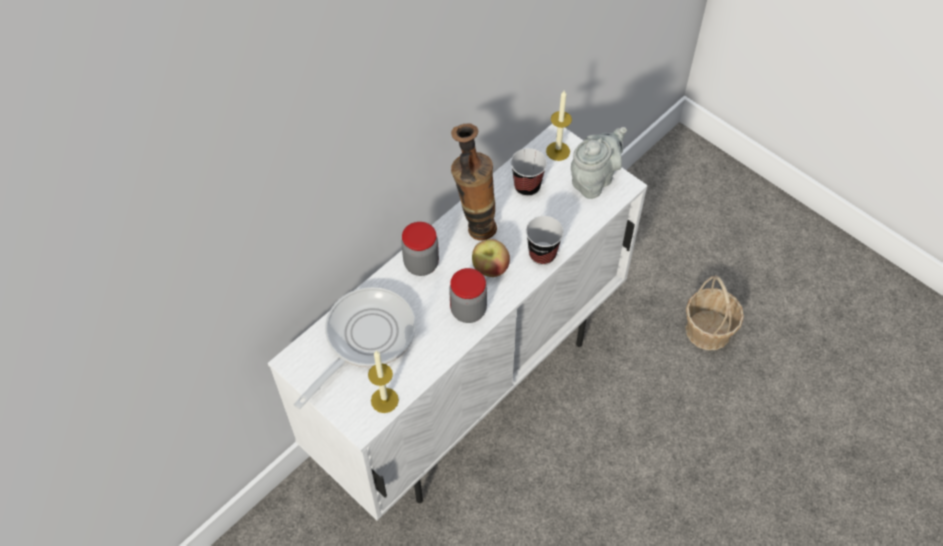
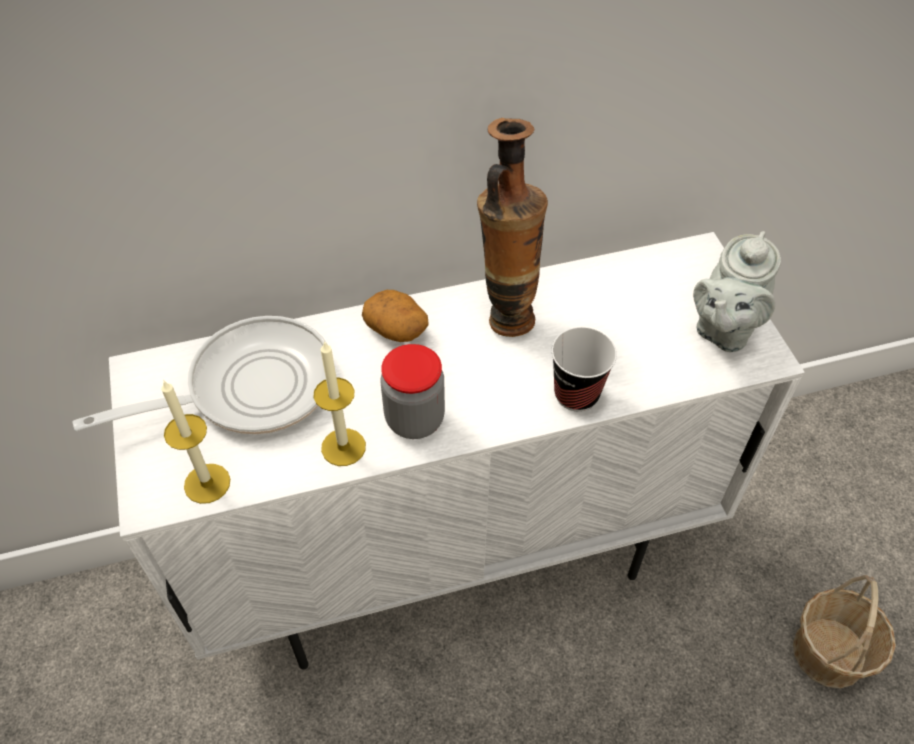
camera: 30 degrees right, 5 degrees down
jar [401,222,439,276] -> potato [362,290,428,342]
apple [472,239,510,277] -> none
cup [511,148,547,196] -> none
candle [546,91,572,161] -> candle moved to [313,341,366,466]
grey teapot [571,127,627,199] -> grey teapot turned 135 degrees clockwise [693,231,781,352]

